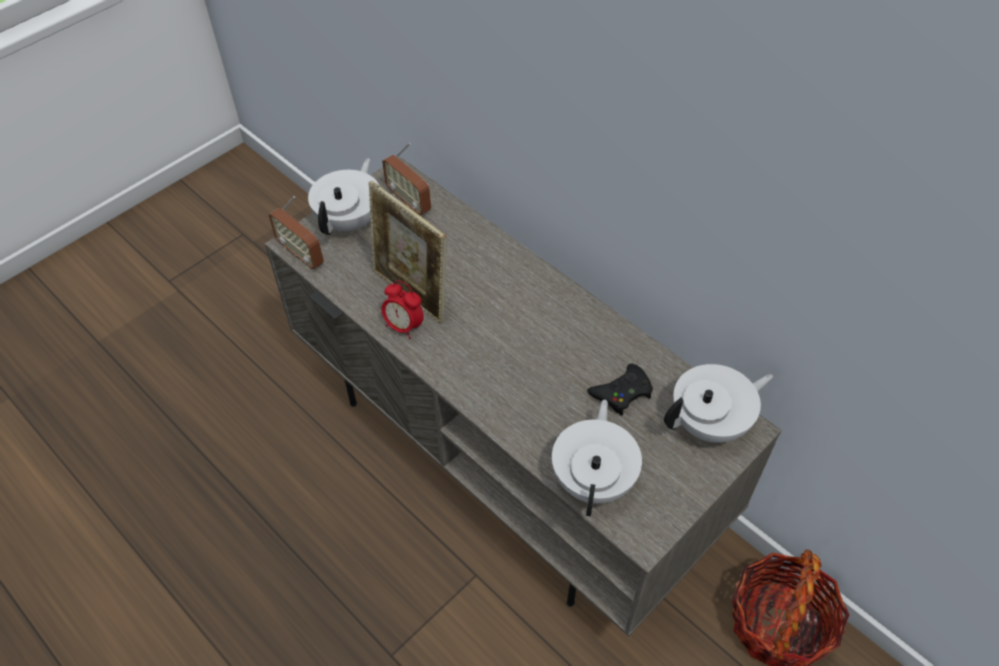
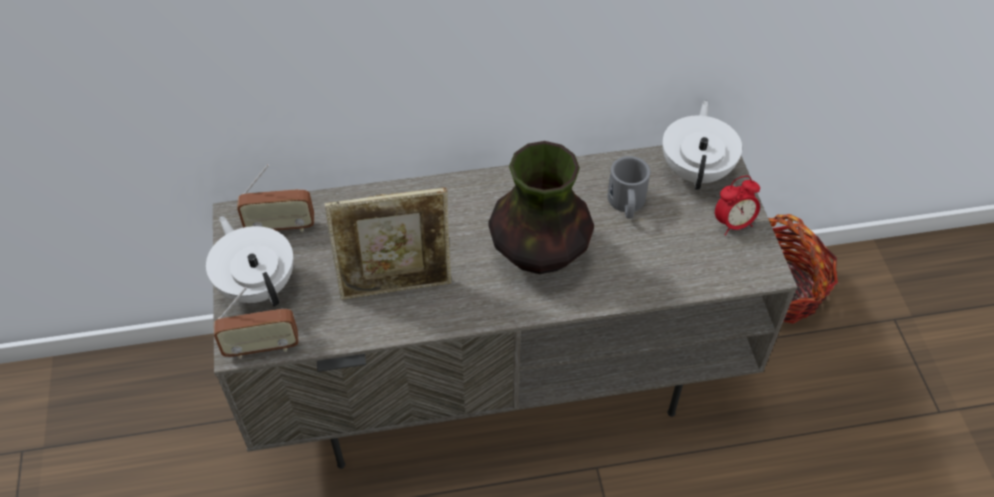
camera: 55 degrees left, 0 degrees up
alarm clock [382,280,423,339] -> alarm clock moved to [715,176,760,236]
white teapot [552,399,642,517] -> none
black game controller [587,364,653,416] -> grey mug [607,156,650,219]
none -> vase [488,141,594,274]

